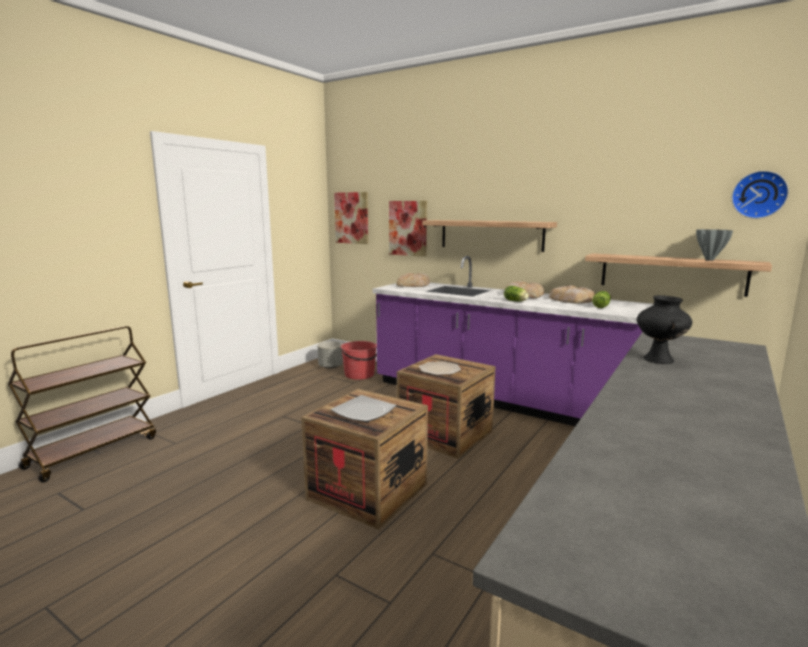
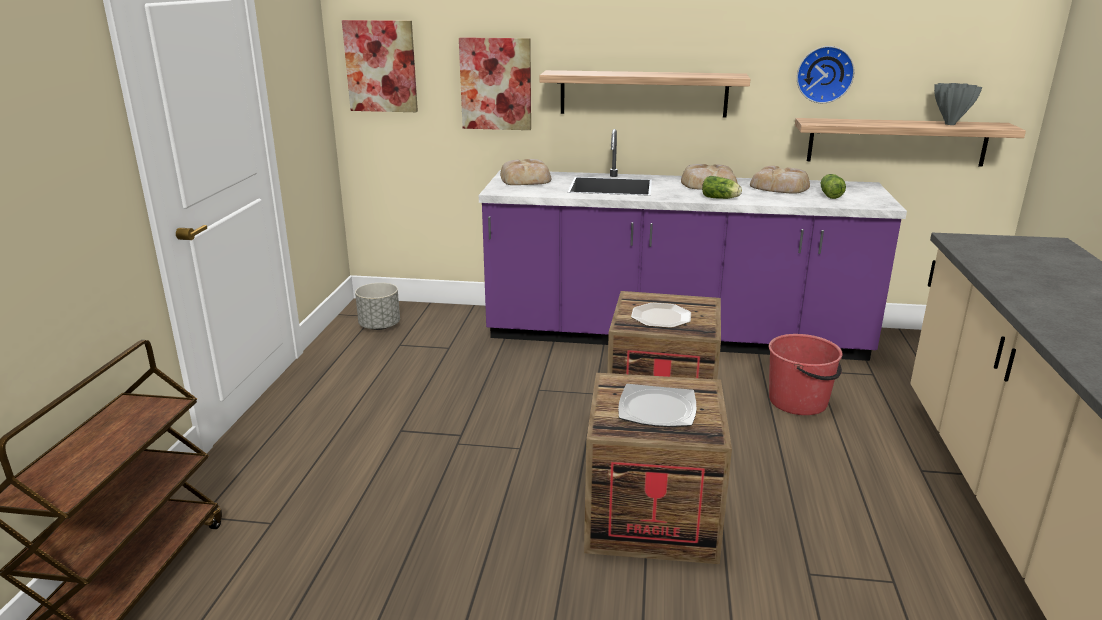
camera: 25 degrees left, 10 degrees up
red bucket [341,341,377,380] -> red bucket moved to [769,334,843,415]
black vase [637,295,692,364] -> none
wall clock [731,171,789,219] -> wall clock moved to [797,46,855,103]

